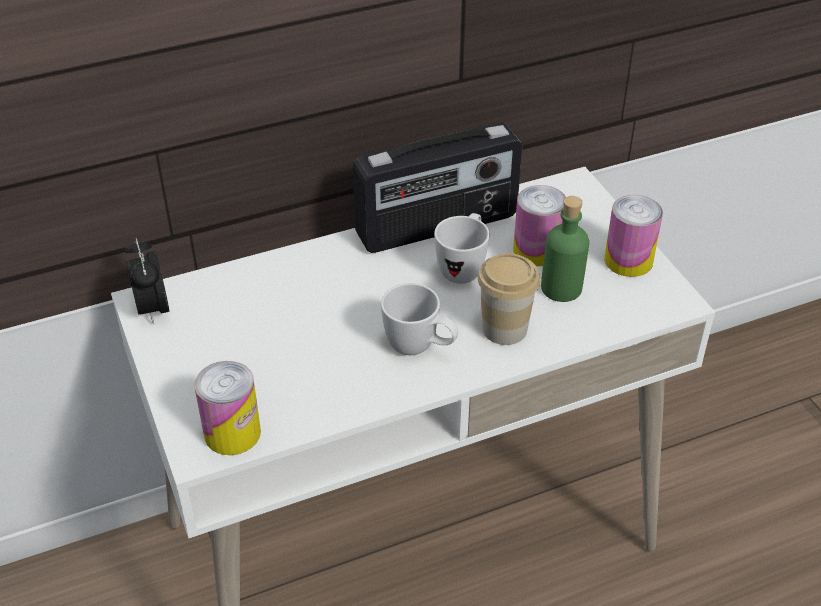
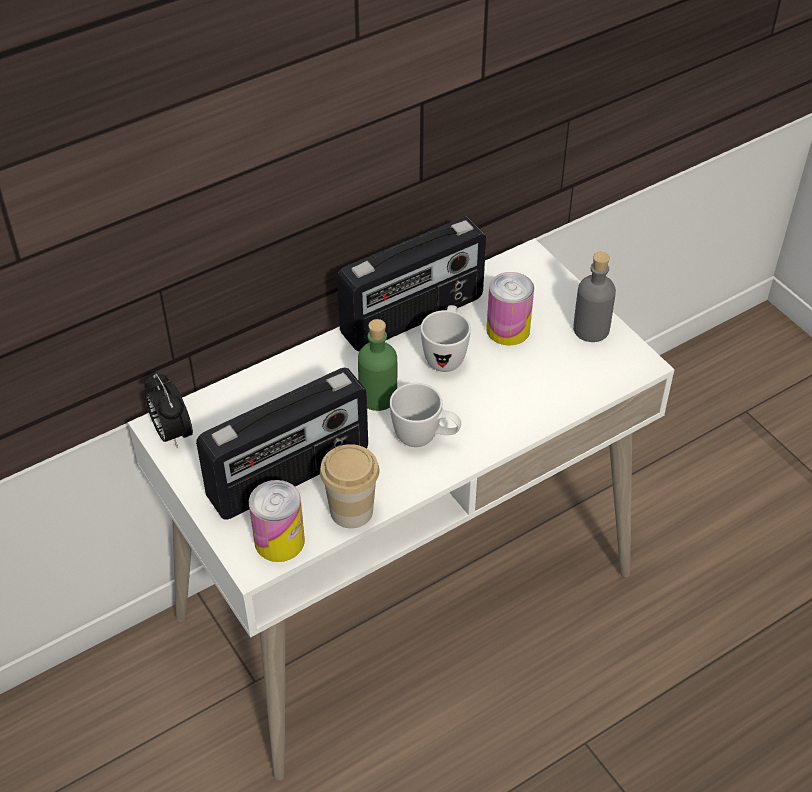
camera: 10 degrees left, 5 degrees up
cup [478,253,540,345] -> cup moved to [320,444,379,528]
green bottle [541,196,589,302] -> green bottle moved to [358,319,397,411]
can [604,195,663,277] -> grey bottle [573,252,616,342]
none -> radio [196,367,368,520]

